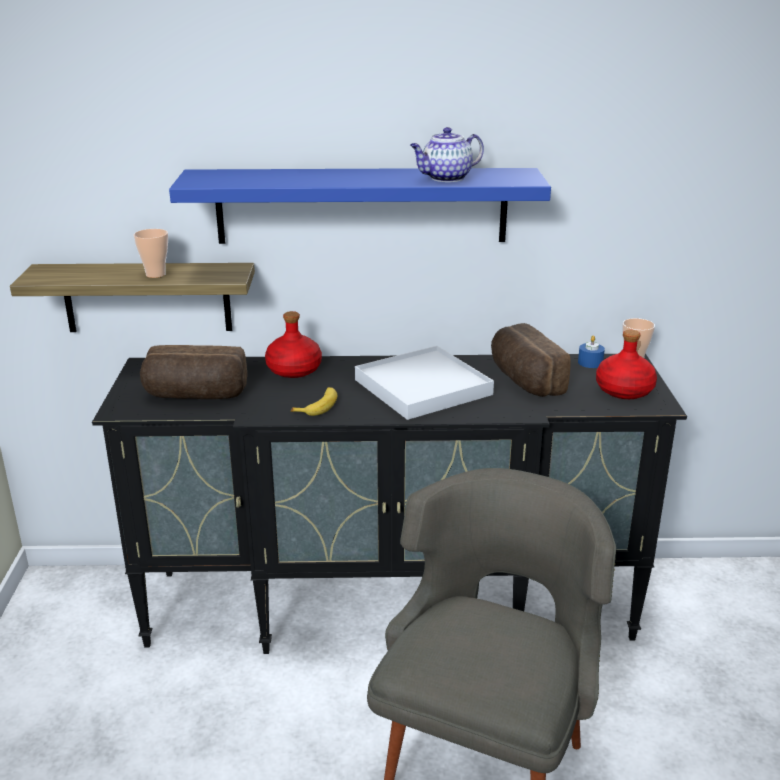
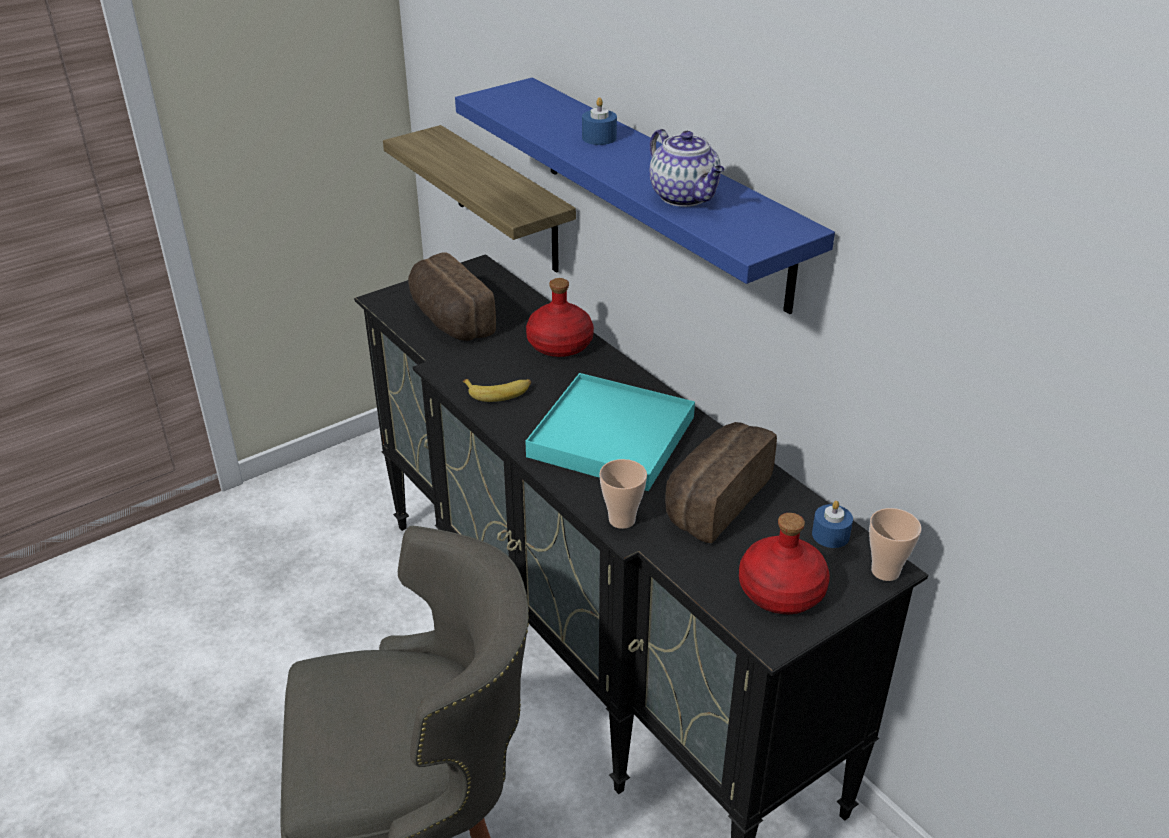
camera: 55 degrees right, 10 degrees up
cup [133,229,168,278] -> cup moved to [599,459,647,529]
white tray [355,346,494,420] -> turquoise tray [525,373,695,491]
teapot [410,127,484,182] -> teapot turned 150 degrees counterclockwise [650,129,725,207]
none -> blue candle [582,97,617,145]

